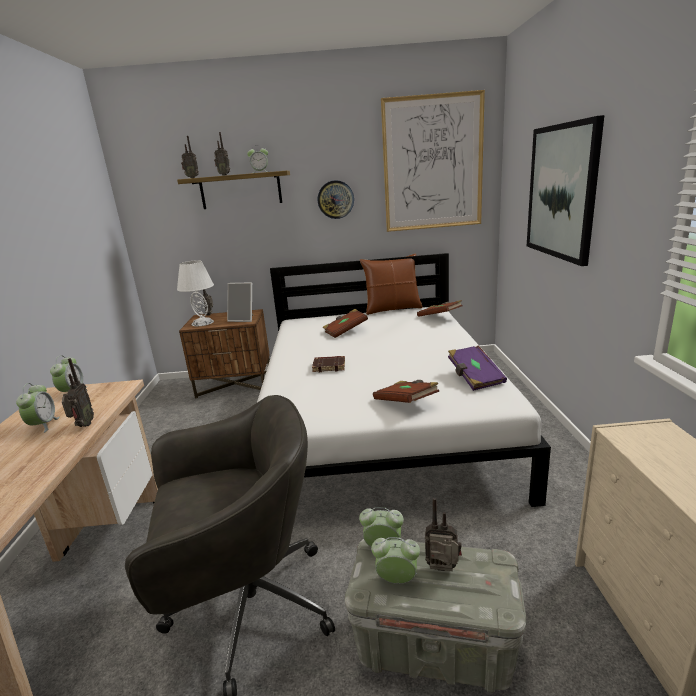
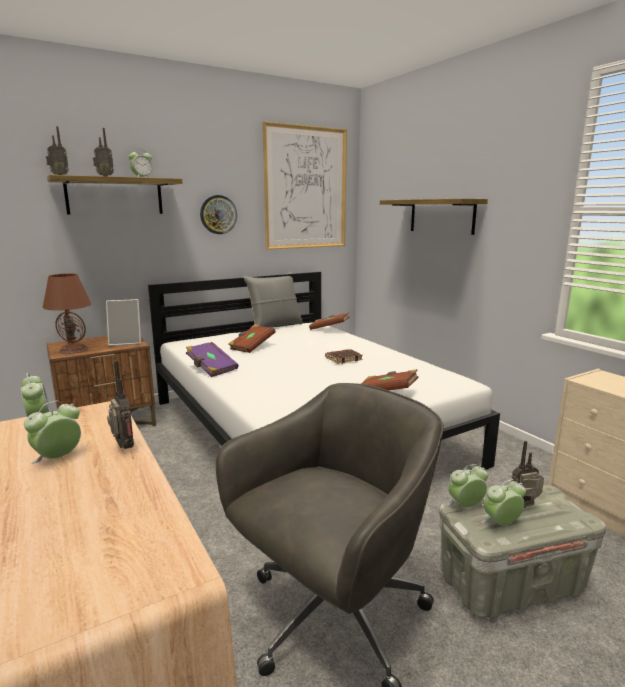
camera: 30 degrees left, 5 degrees down
alarm clock [16,383,60,433] -> alarm clock turned 105 degrees counterclockwise [24,401,81,464]
white table lamp [177,260,214,326] -> brown table lamp [42,274,91,354]
brown book [312,356,345,372] -> brown book moved to [325,349,363,364]
brown pillow [360,254,423,315] -> grey pillow [243,272,303,328]
purple book [448,346,507,391] -> purple book moved to [186,342,239,377]
picture [527,115,604,266] -> shelf [380,199,488,235]

